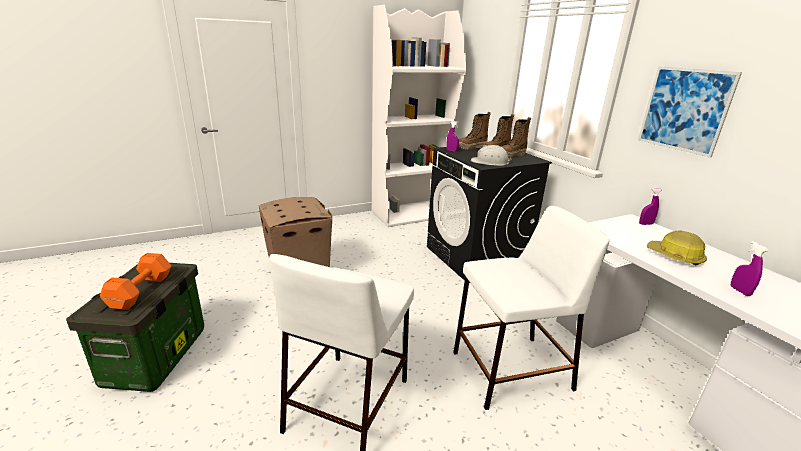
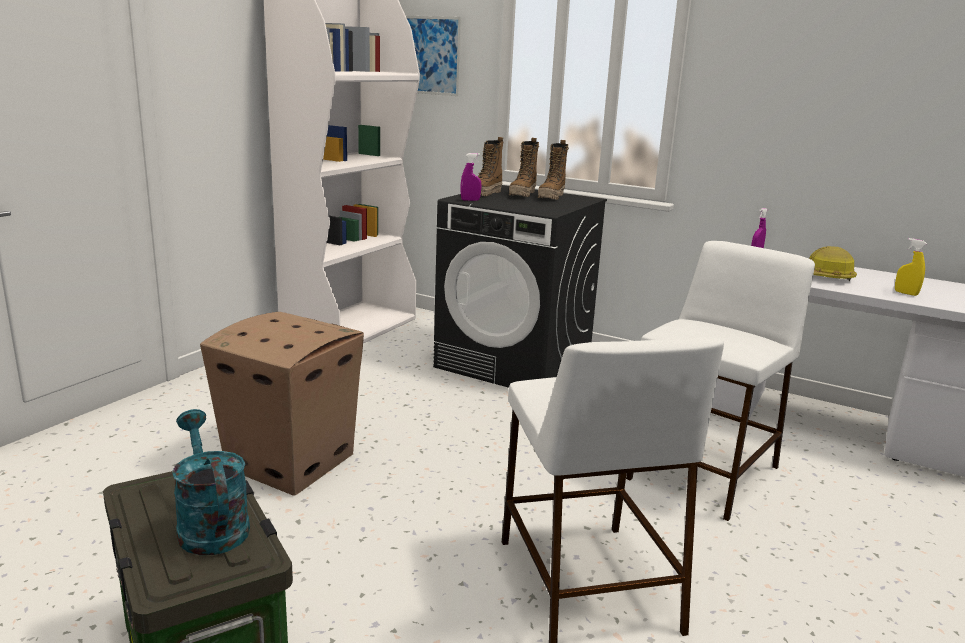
camera: 35 degrees left, 5 degrees down
orange dumbbell [100,253,171,310] -> turquoise watering can [172,409,250,555]
white hard hat [471,145,512,166] -> none
picture [638,66,742,158] -> picture moved to [406,16,462,96]
purple spray bottle [731,241,768,296] -> yellow spray bottle [895,238,927,296]

